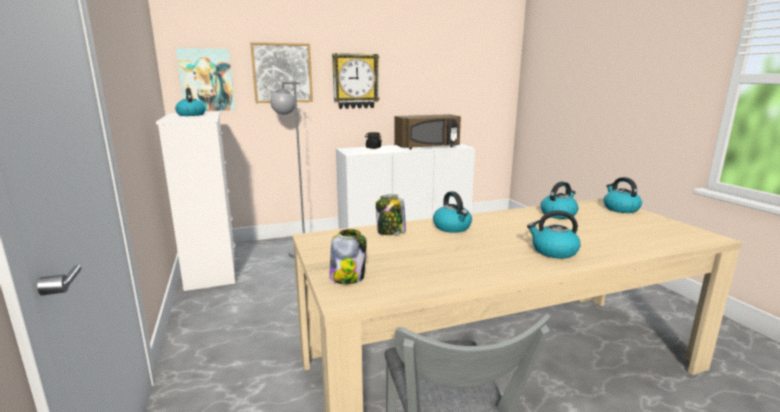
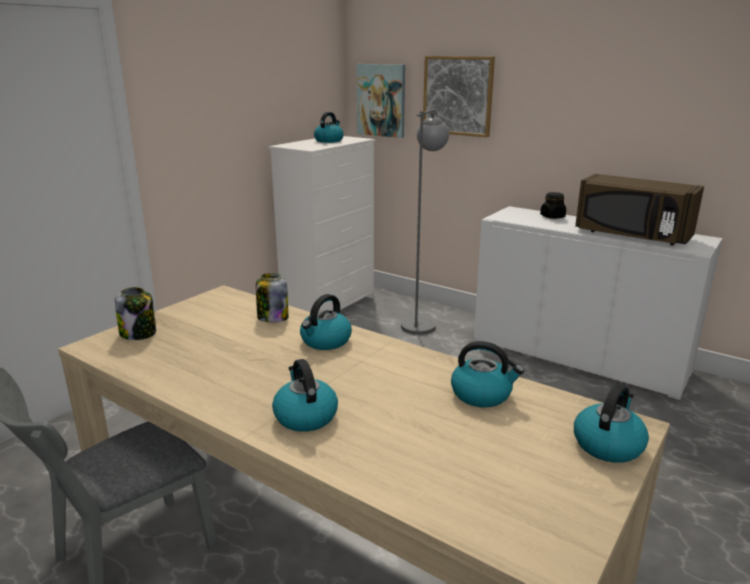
camera: 55 degrees right, 5 degrees up
wall clock [332,53,379,109] -> none

